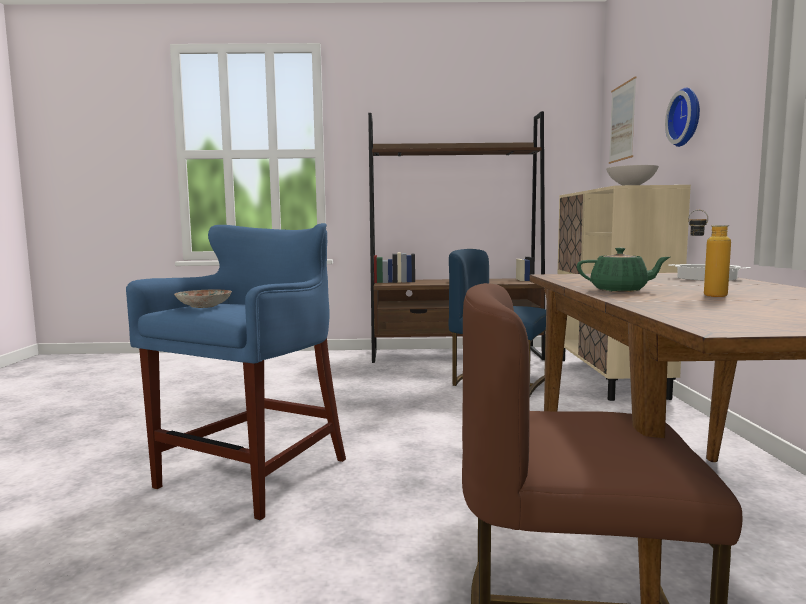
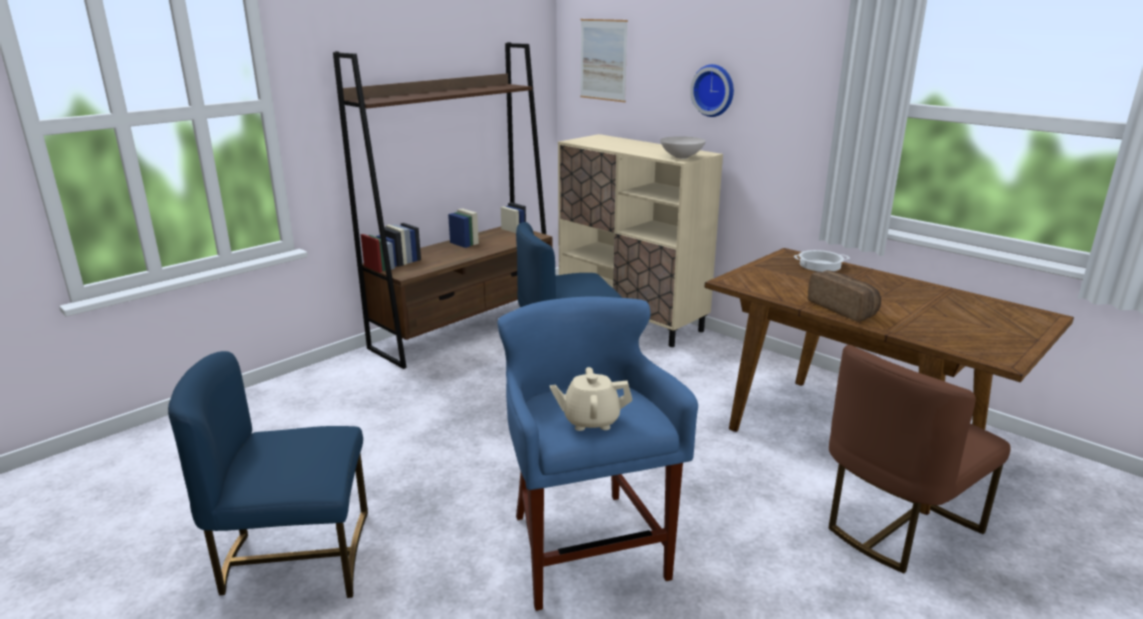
camera: 45 degrees left, 15 degrees up
plate [174,290,232,308] -> beige teapot [550,367,632,431]
green teapot [577,247,670,292] -> bread [808,270,881,322]
bottle [688,210,731,297] -> none
none -> blue chair [168,351,368,598]

